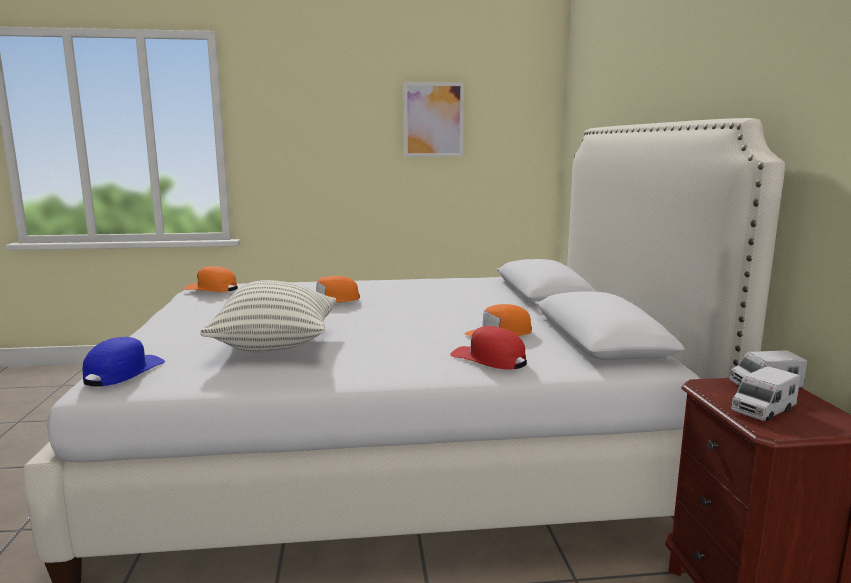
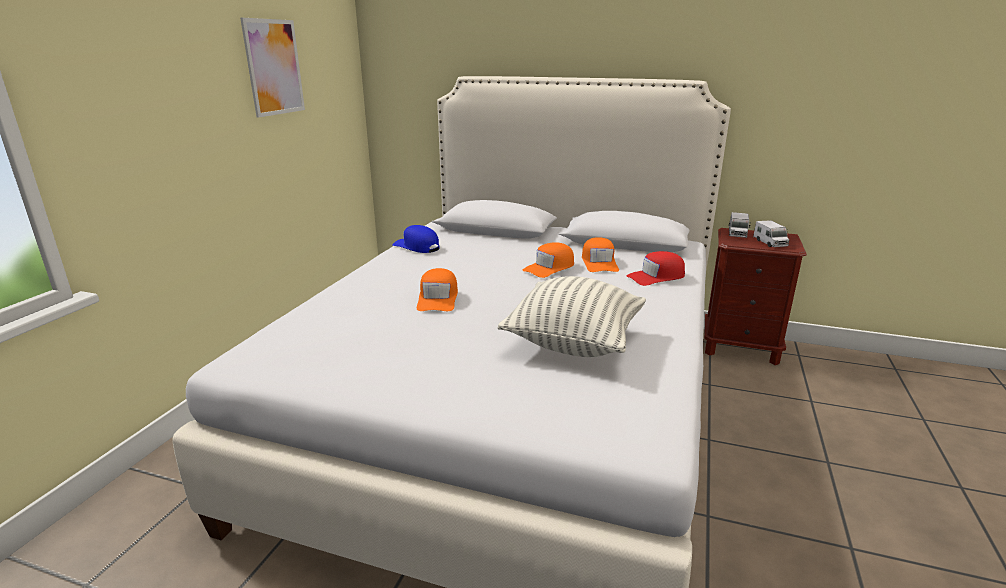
camera: 65 degrees left, 10 degrees up
blue cap [83,337,165,386] -> blue cap moved to [392,225,440,253]
orange cap [184,266,238,292] -> orange cap moved to [522,242,574,278]

